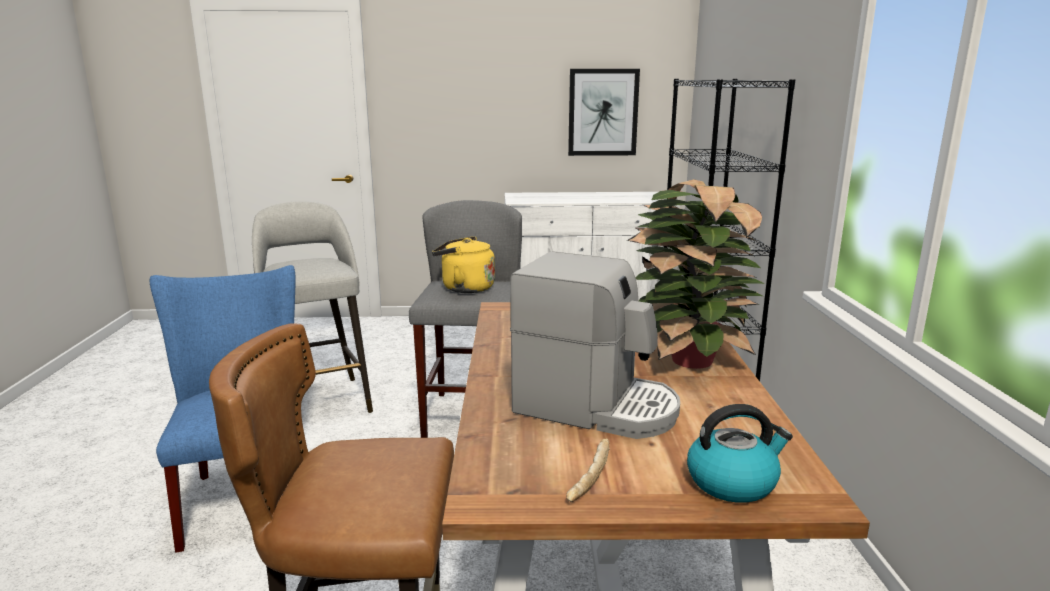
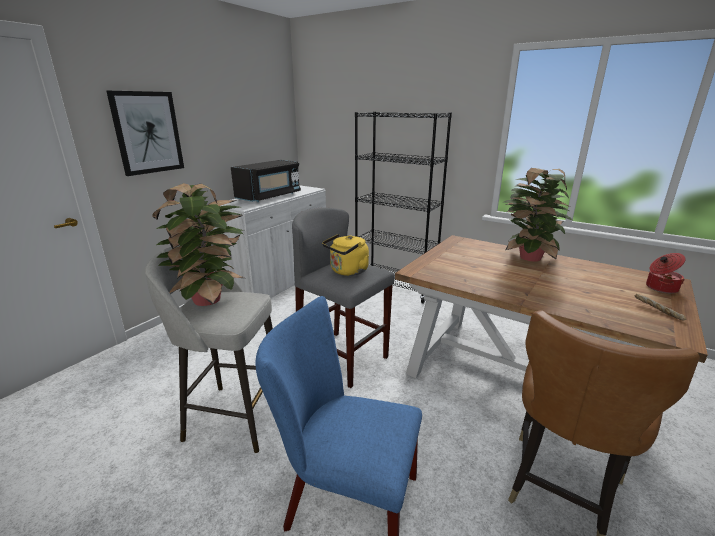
camera: 55 degrees left, 5 degrees up
coffee machine [510,251,680,439] -> none
picture [568,69,640,156] -> picture moved to [106,91,184,176]
kettle [687,404,793,503] -> cooking pot [646,253,686,293]
none -> potted plant [152,183,244,306]
none -> black microwave [231,160,301,202]

